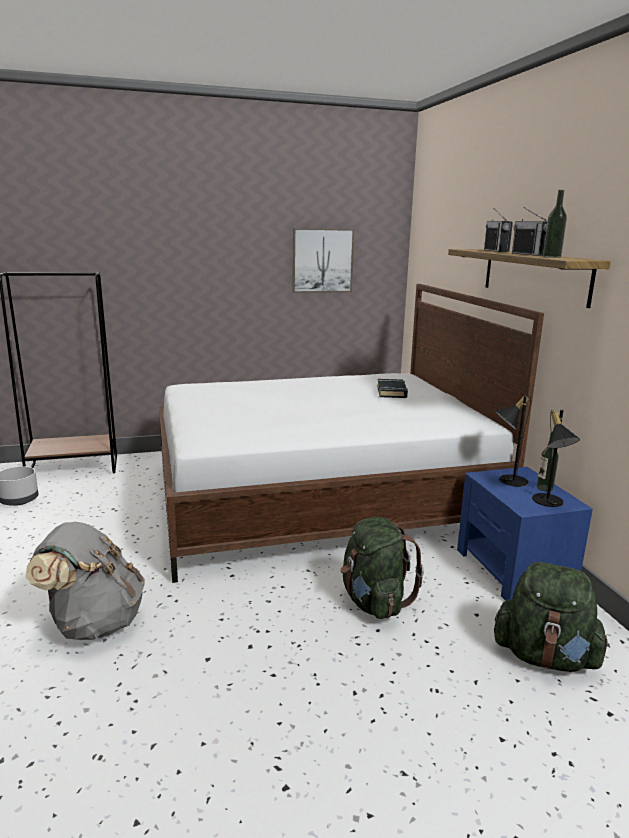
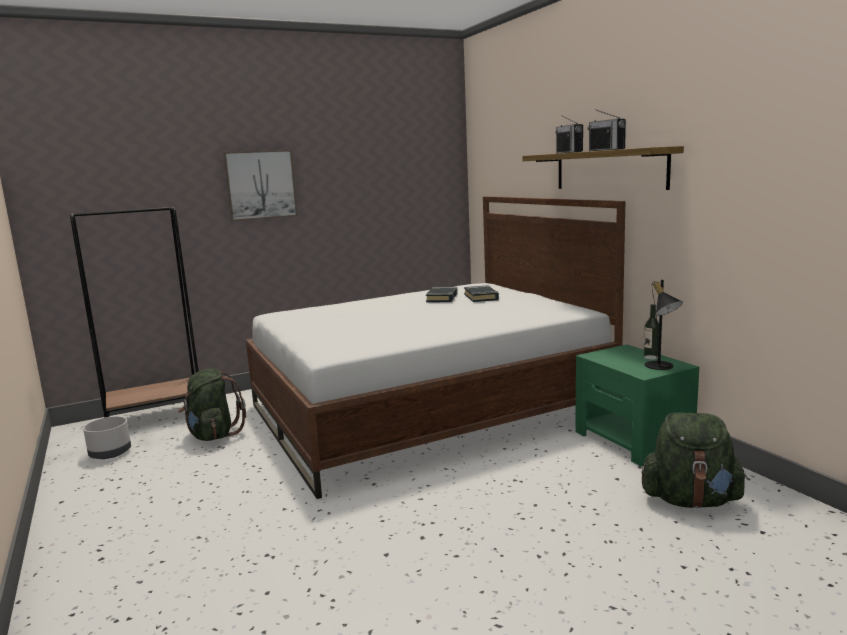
camera: 10 degrees left, 5 degrees down
grey backpack [25,522,145,640] -> none
picture [292,228,354,293] -> picture moved to [223,150,298,221]
green backpack [340,517,424,619] -> green backpack moved to [178,368,246,441]
blue nightstand [457,467,593,601] -> green nightstand [575,345,699,467]
black table lamp [495,396,531,487] -> none
bottle [543,190,567,258] -> none
none -> black book [426,287,458,302]

